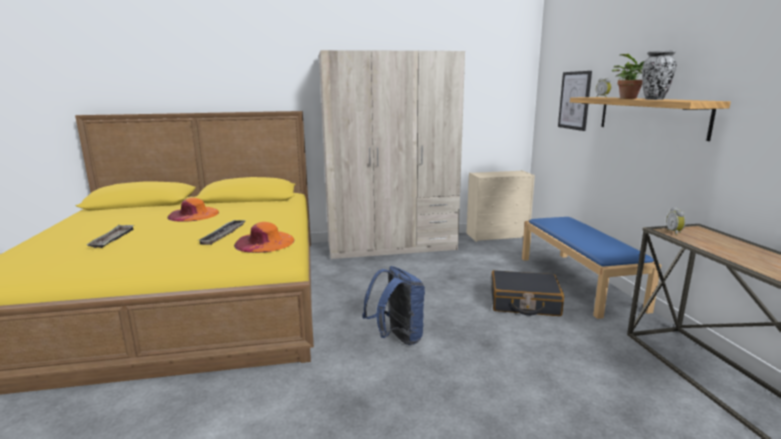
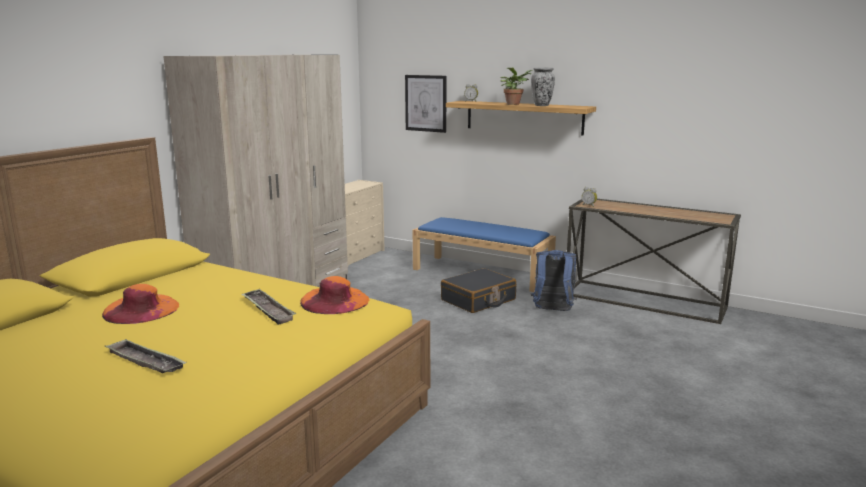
camera: 50 degrees left, 0 degrees up
blue backpack [363,266,425,345] -> blue backpack moved to [531,250,577,311]

